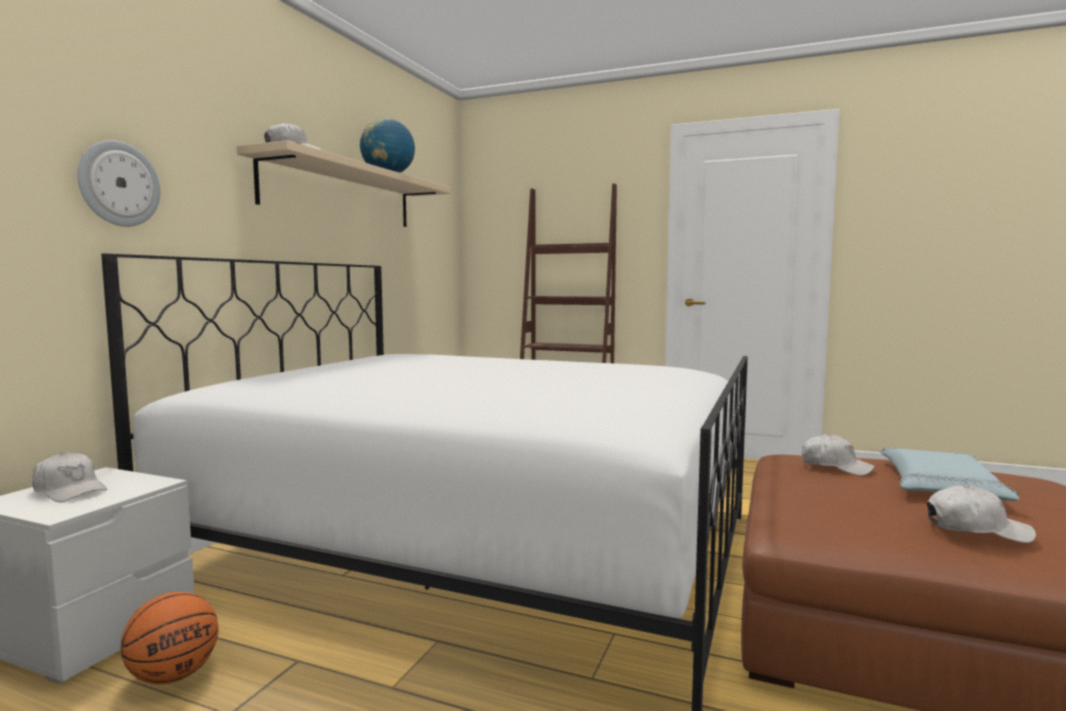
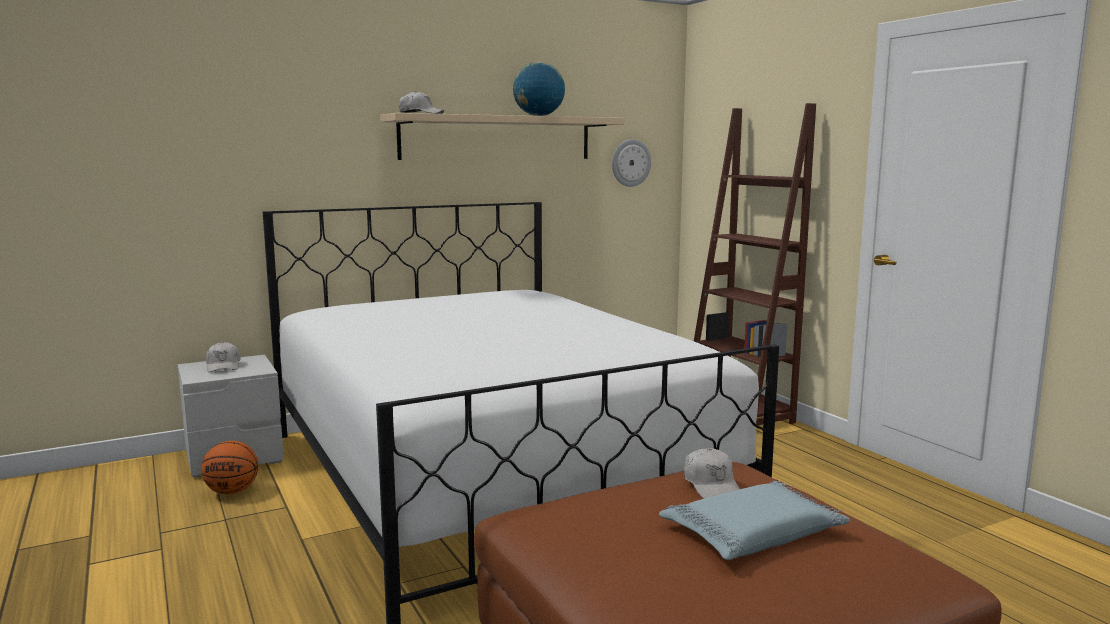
camera: 40 degrees right, 5 degrees up
wall clock [78,140,160,227] -> wall clock moved to [612,139,651,187]
white cap [927,485,1036,543] -> none

